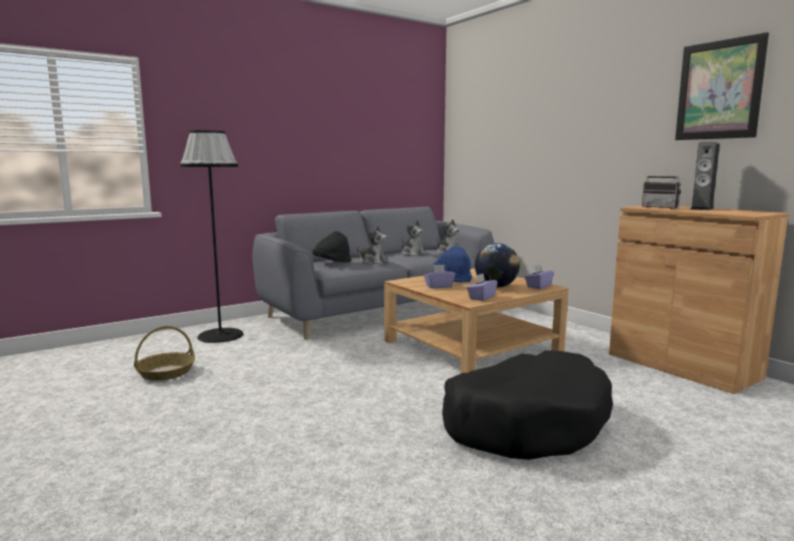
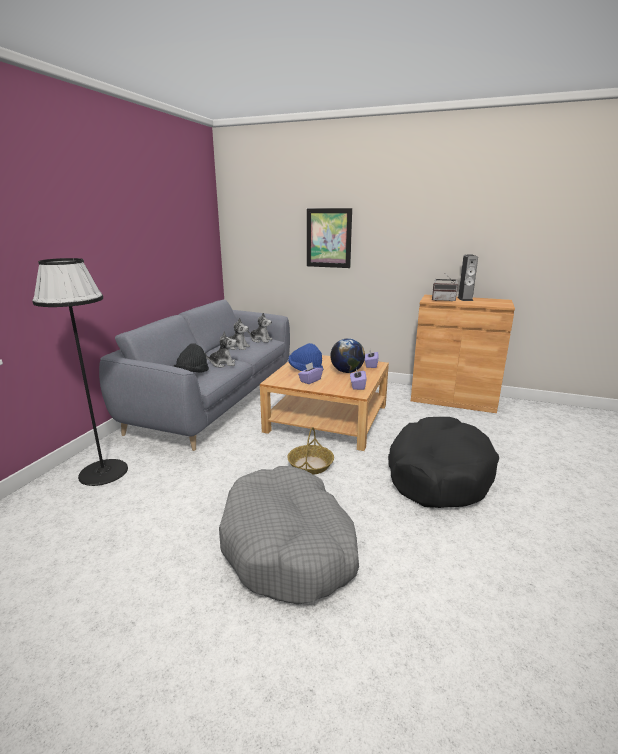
camera: 35 degrees left, 10 degrees up
basket [134,326,195,381] -> basket moved to [287,427,334,475]
picture [675,32,769,140] -> picture moved to [307,208,352,268]
none -> grey dog bed [219,466,359,605]

